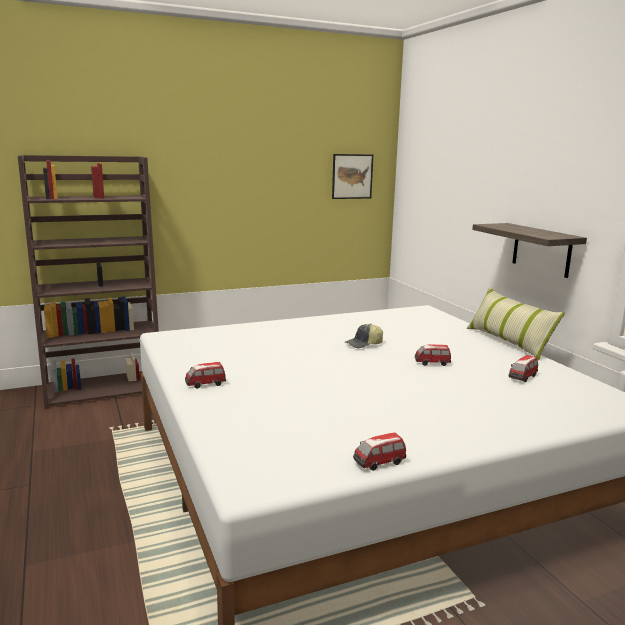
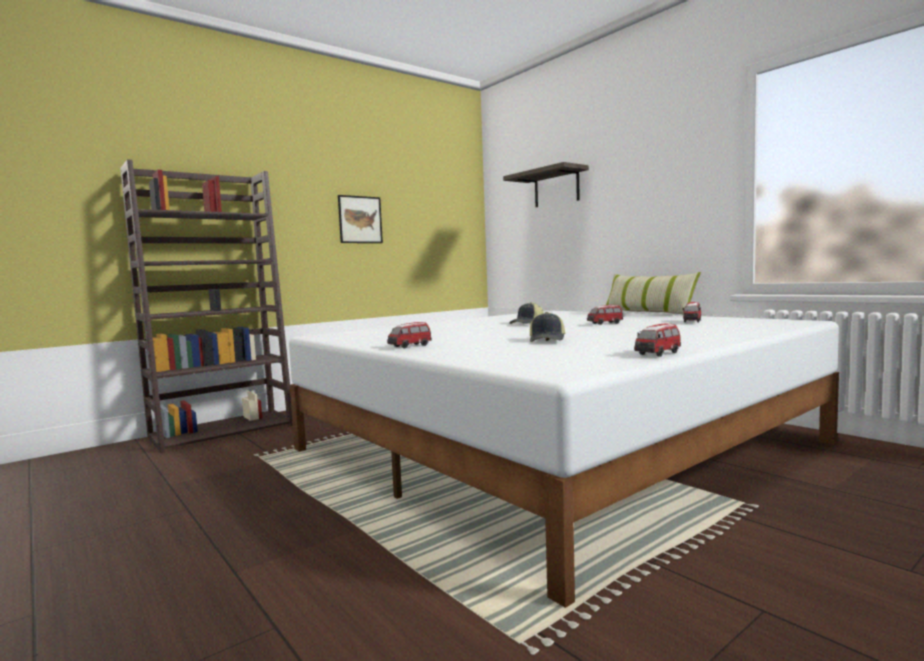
camera: 15 degrees left, 10 degrees down
picture [332,154,373,199] -> picture moved to [338,195,383,243]
shelf [472,223,587,278] -> shelf moved to [503,162,589,207]
none -> cap [530,312,565,342]

